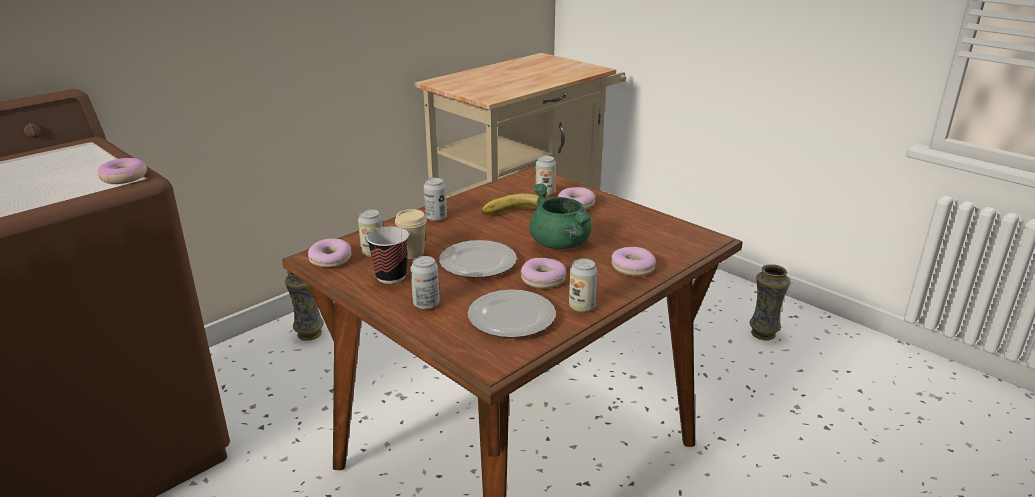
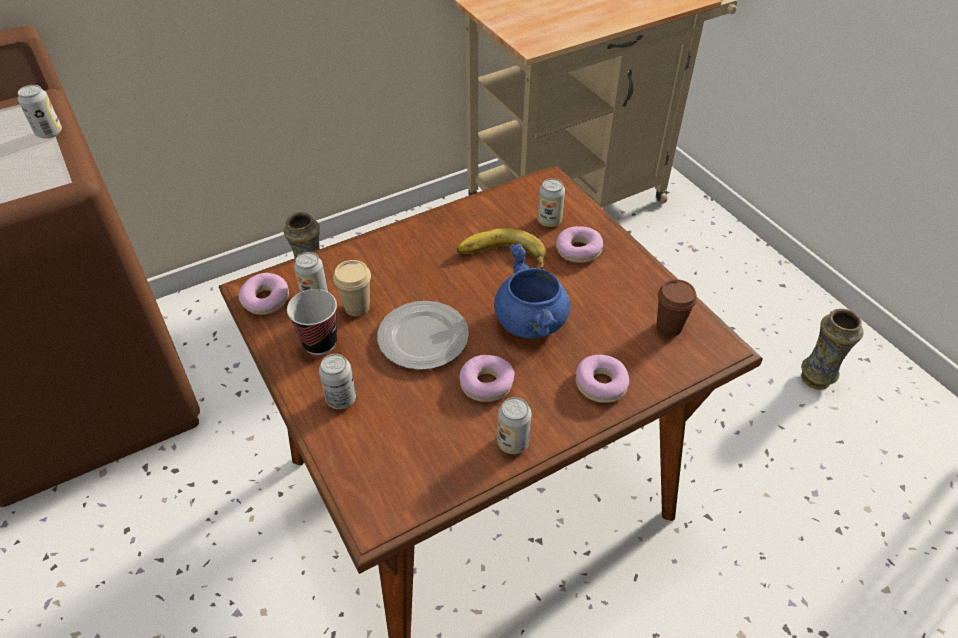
camera: 15 degrees right, 20 degrees up
donut [97,158,147,184] -> none
can [424,178,447,221] -> can moved to [18,85,62,139]
plate [468,290,556,338] -> none
green cooking pot [530,184,591,249] -> blue cooking pot [494,244,570,339]
none -> brown cup [657,279,697,337]

